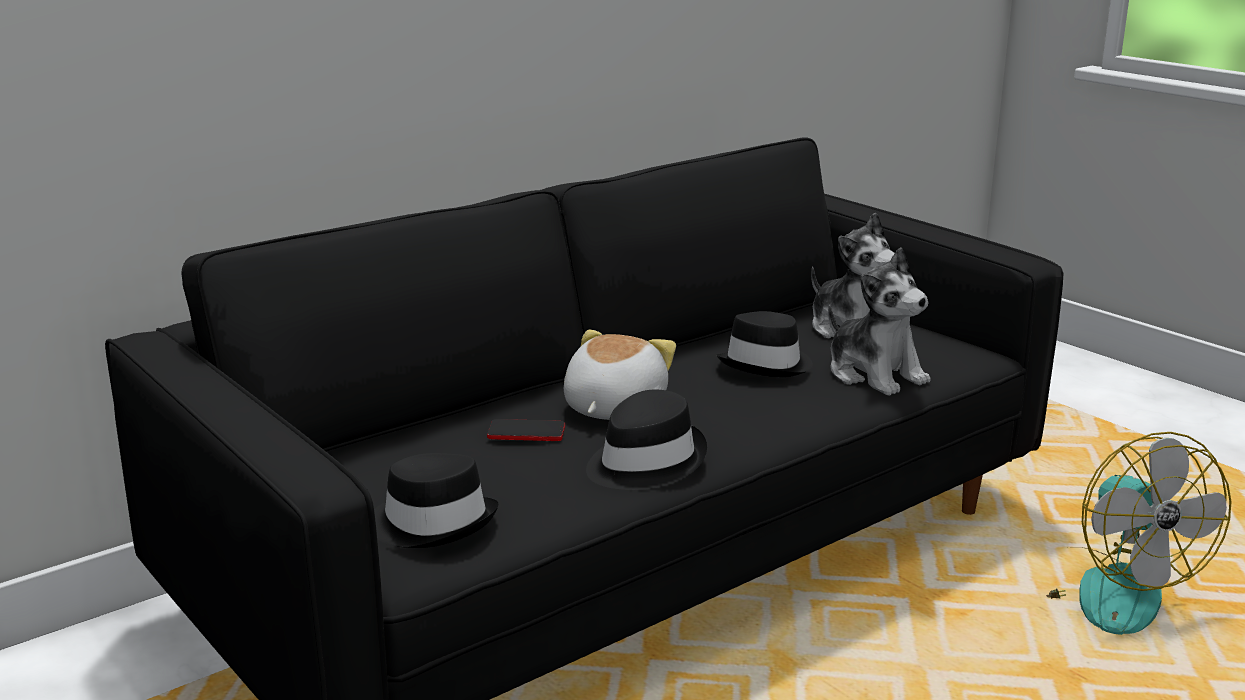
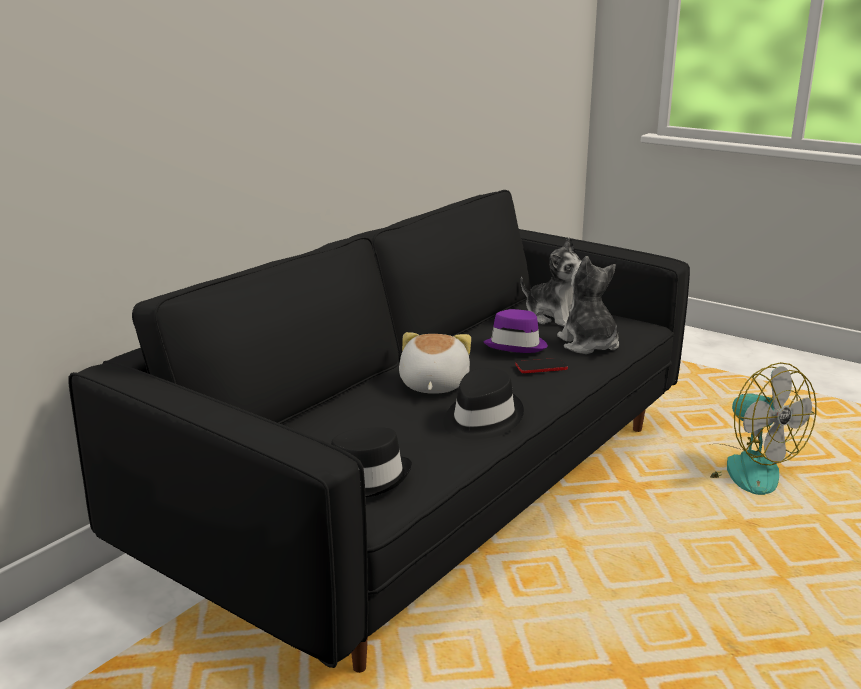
camera: 15 degrees left, 0 degrees up
phone [487,419,565,441] -> phone moved to [515,358,568,373]
black hat [716,311,813,377] -> purple hat [483,309,548,353]
plush toy [828,247,931,396] -> plush toy turned 150 degrees counterclockwise [557,256,619,354]

